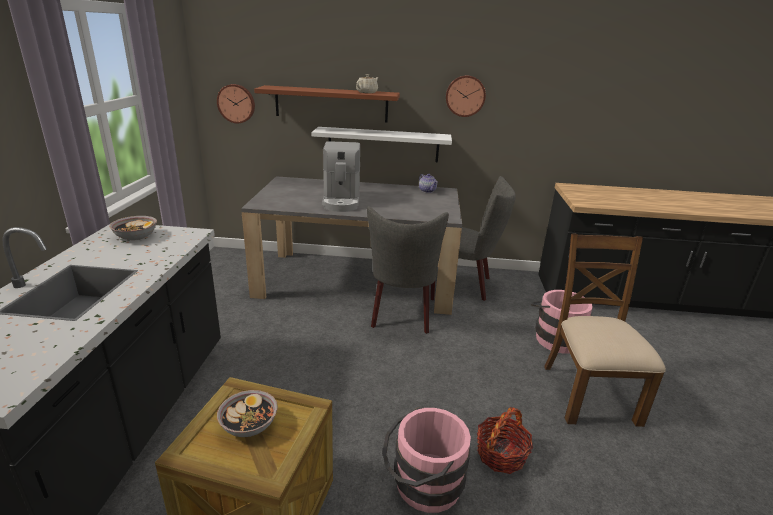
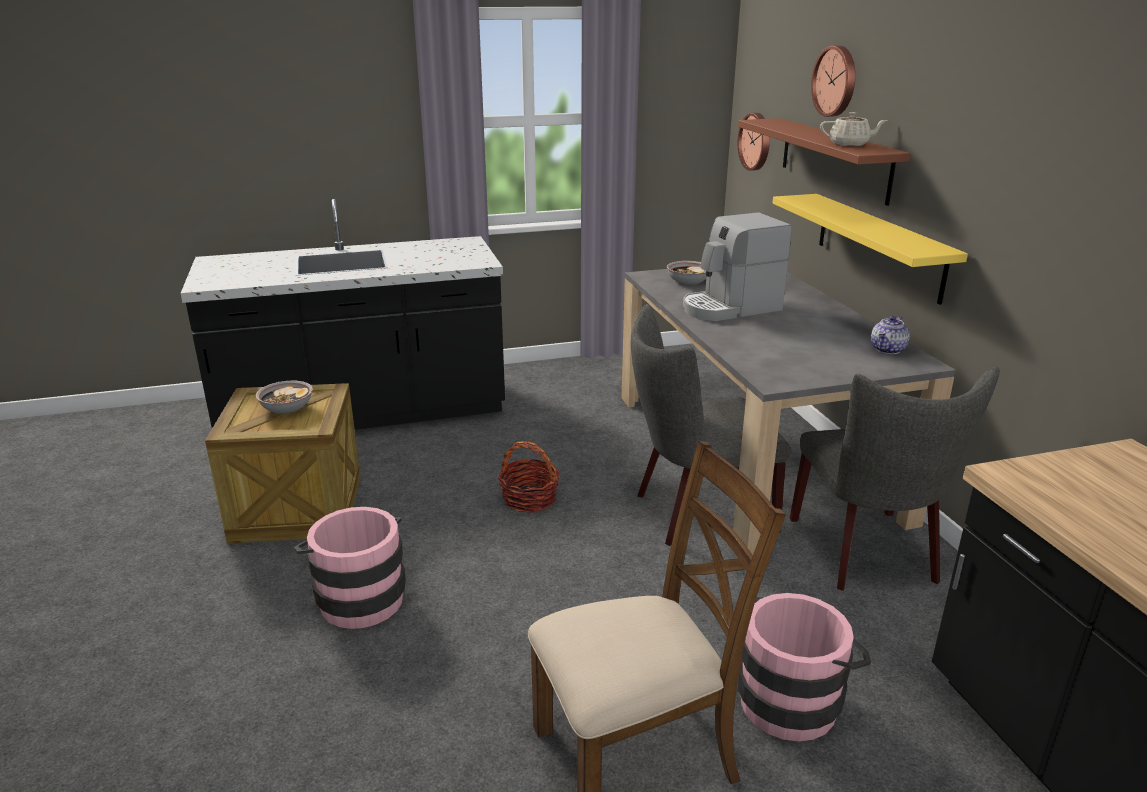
camera: 70 degrees right, 0 degrees up
bowl [109,216,157,240] -> bowl moved to [667,261,706,285]
white shelf [312,127,452,162] -> yellow shelf [773,194,968,305]
wall clock [446,75,486,117] -> wall clock moved to [811,46,855,117]
basket [477,407,533,474] -> basket moved to [498,441,560,512]

